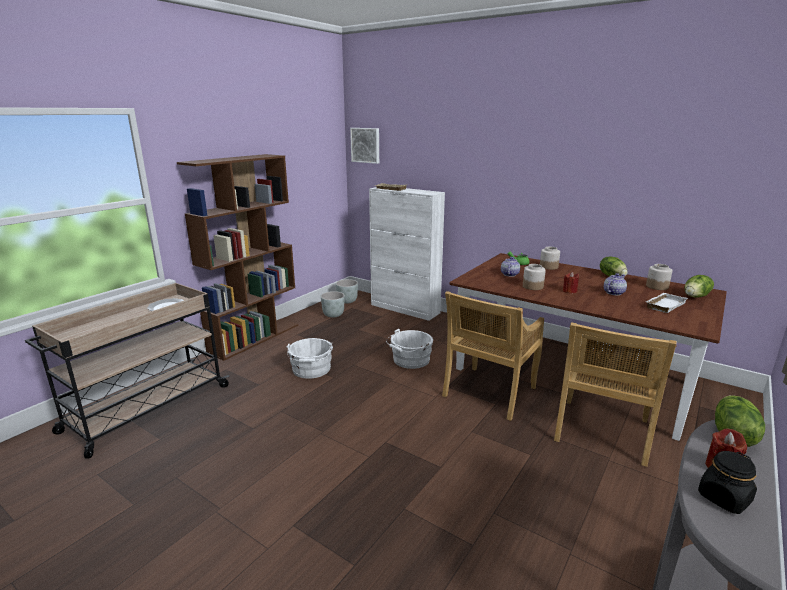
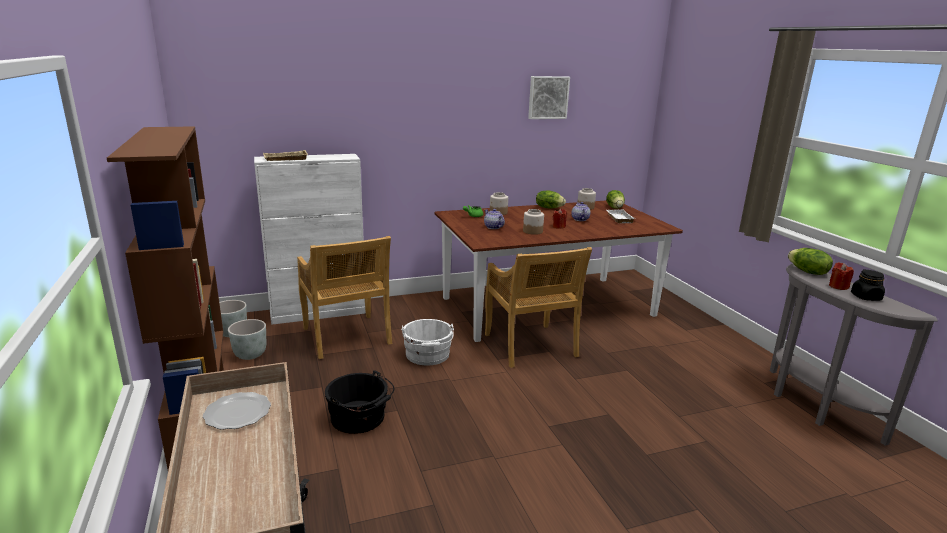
camera: 55 degrees left, 0 degrees up
white bucket [287,338,333,379] -> black bucket [325,370,394,434]
picture [350,128,379,164] -> picture moved to [528,76,570,119]
beige chair [554,322,677,467] -> beige chair moved to [297,236,392,359]

